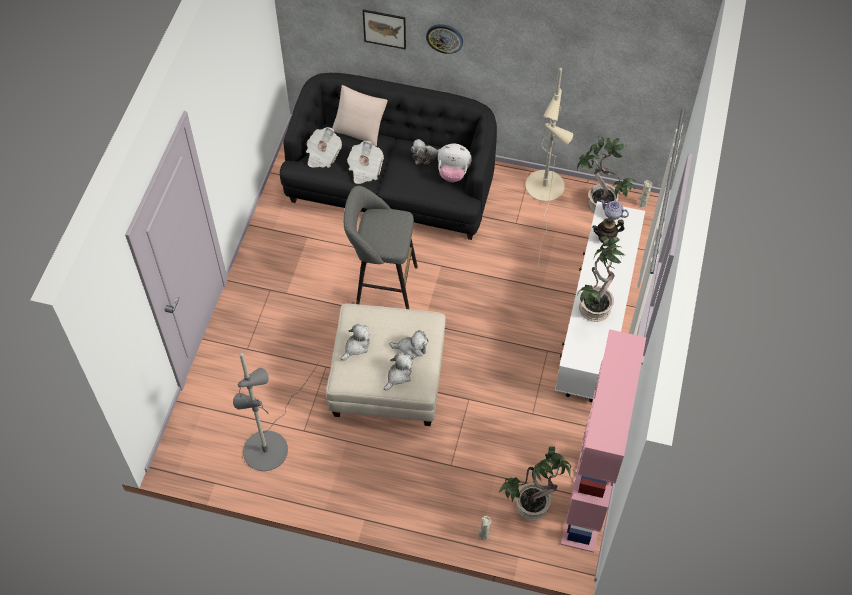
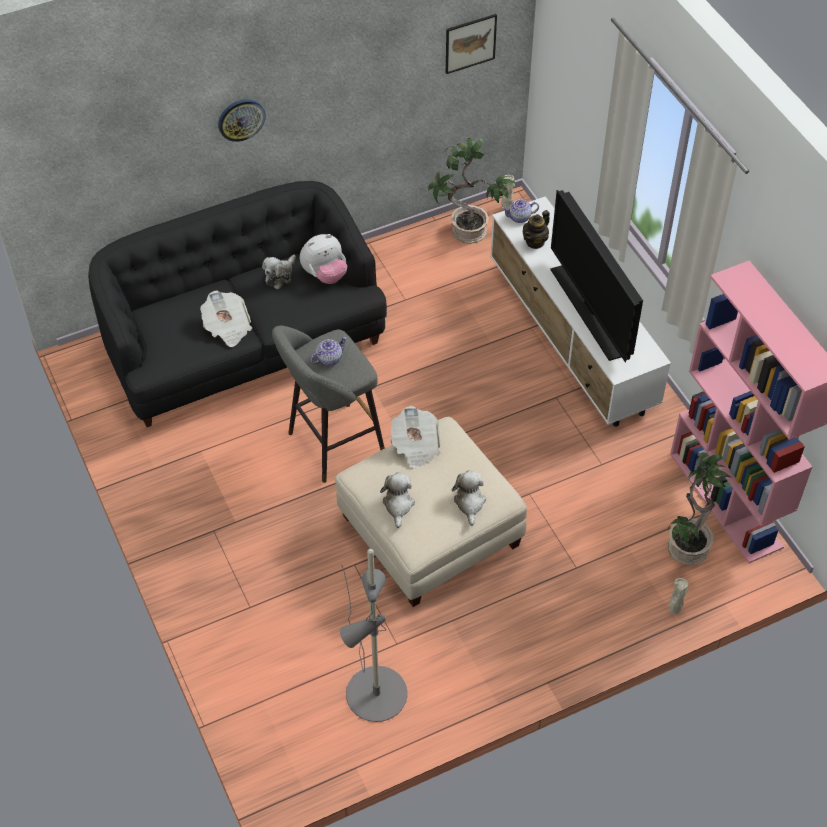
camera: 40 degrees left, 5 degrees down
newspaper [306,127,342,168] -> newspaper moved to [390,406,441,469]
beige pillow [332,85,388,146] -> none
picture [363,9,406,49] -> picture moved to [446,14,497,74]
plush toy [389,330,428,359] -> none
beige floor lamp [525,68,573,267] -> none
potted plant [578,236,624,322] -> television [550,190,643,362]
none -> teapot [311,336,347,365]

